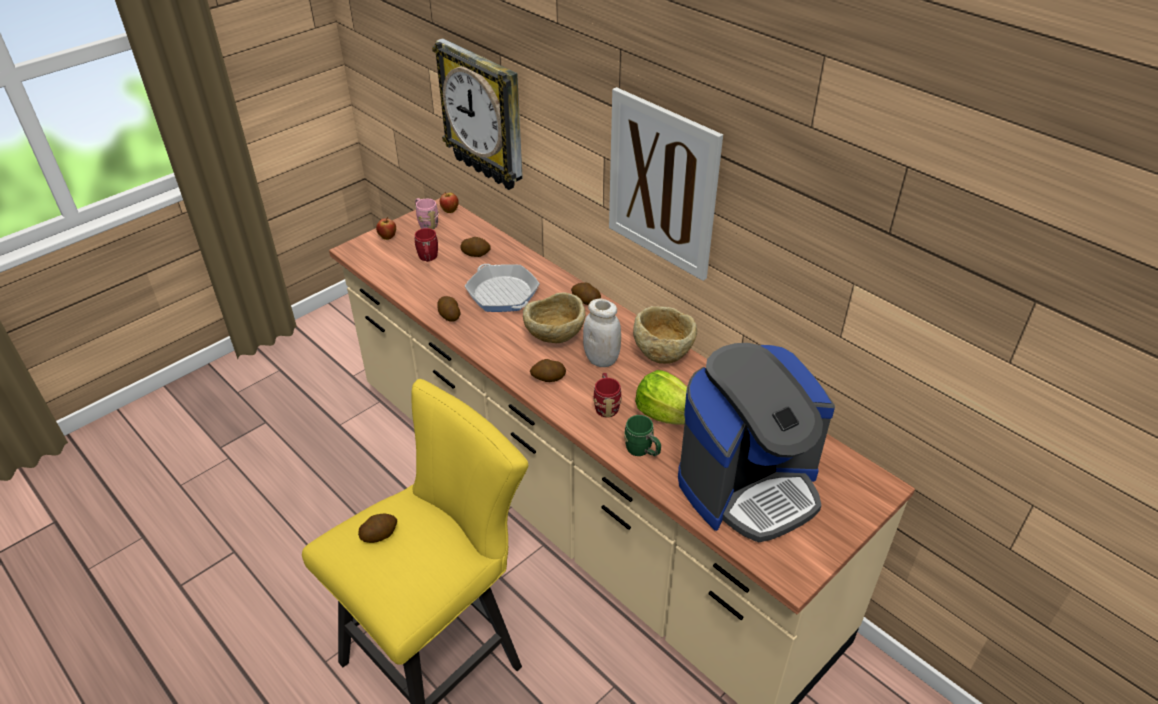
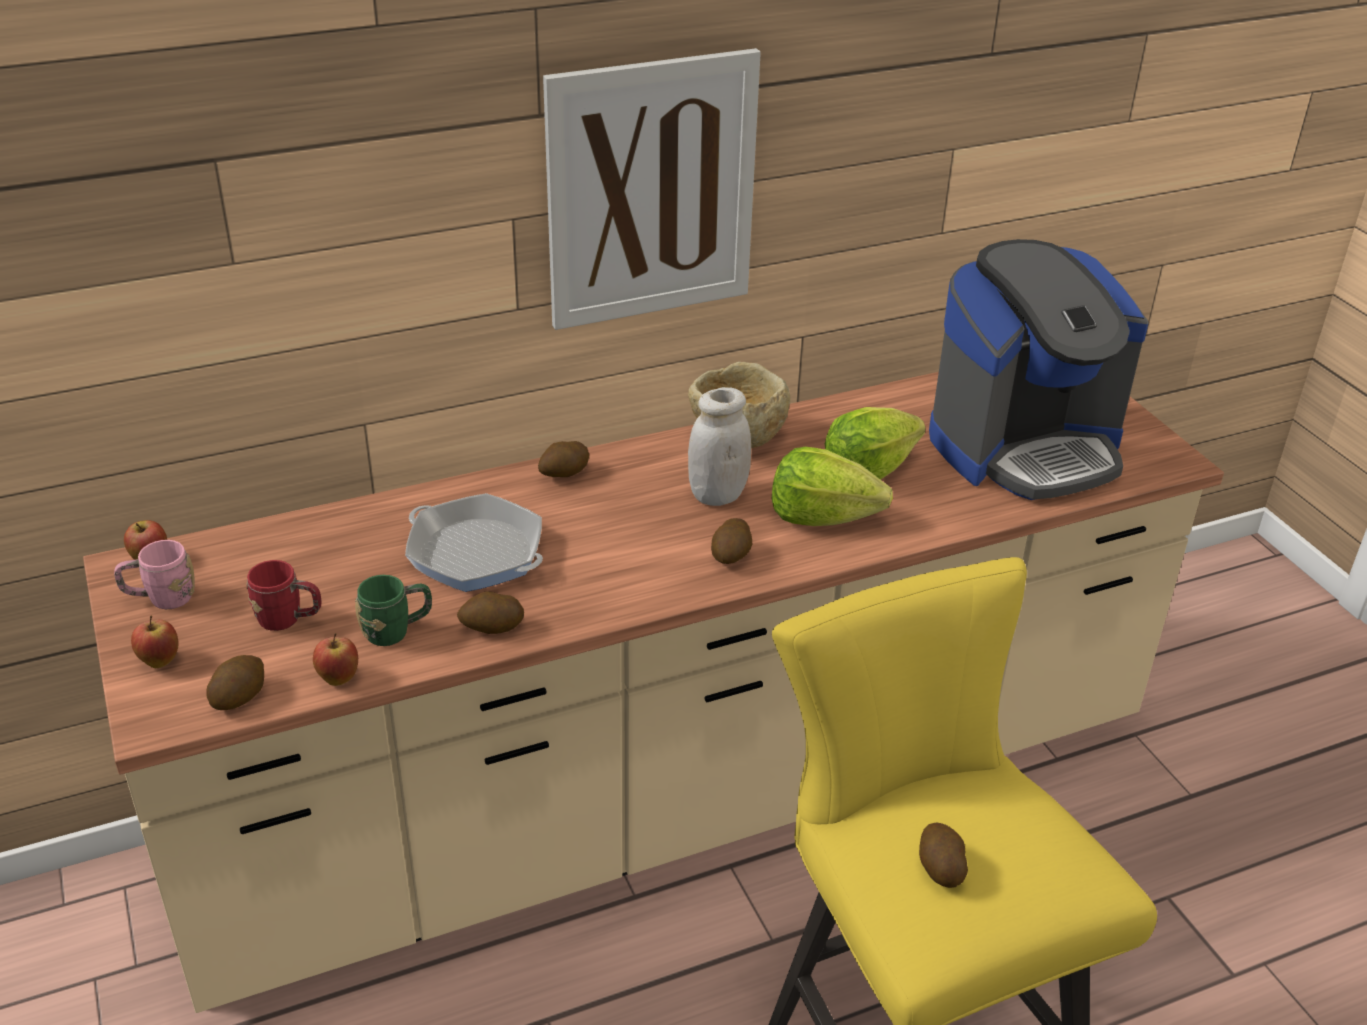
camera: 70 degrees left, 5 degrees down
wall clock [432,38,523,190] -> none
potato [460,237,491,257] -> potato moved to [206,655,264,710]
frying pan [465,264,540,312] -> frying pan turned 45 degrees clockwise [405,493,543,592]
beige bowl [523,292,585,343] -> none
red mug [593,373,622,418] -> lettuce [771,447,893,526]
green mug [624,415,661,456] -> green mug moved to [355,575,432,646]
coffee machine [678,343,835,543] -> coffee machine turned 75 degrees clockwise [929,239,1149,500]
none -> apple [313,633,358,686]

